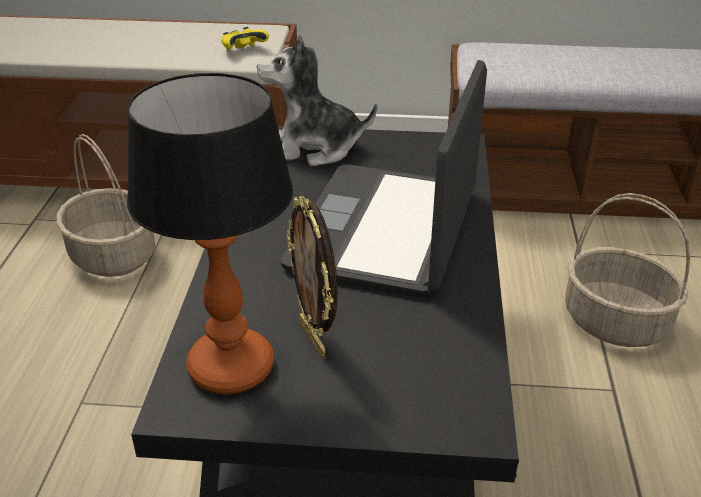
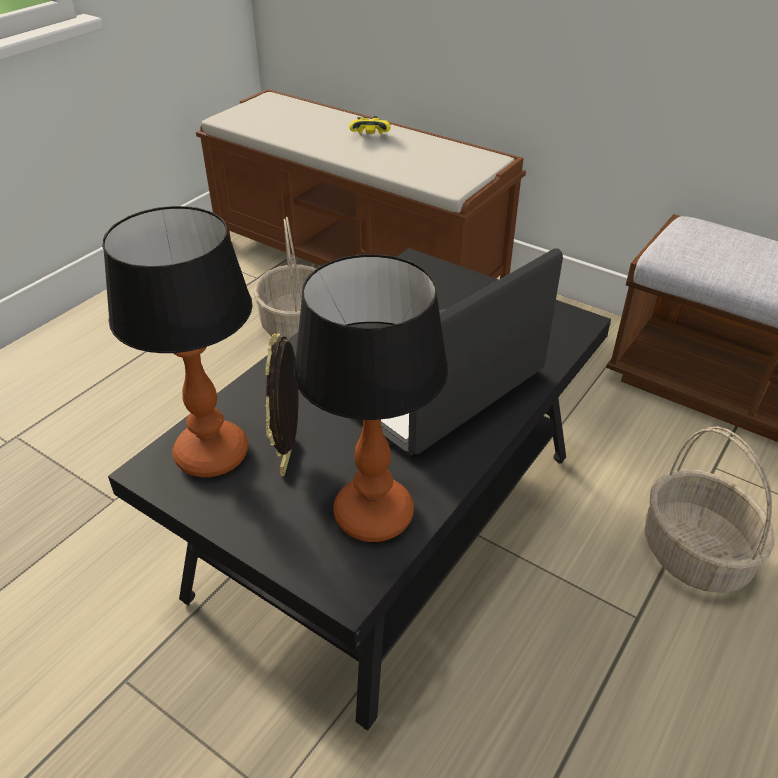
camera: 30 degrees right, 5 degrees up
yellow game controller [221,27,269,50] -> yellow game controller moved to [349,116,391,134]
plush toy [257,35,377,166] -> none
none -> table lamp [293,254,448,542]

